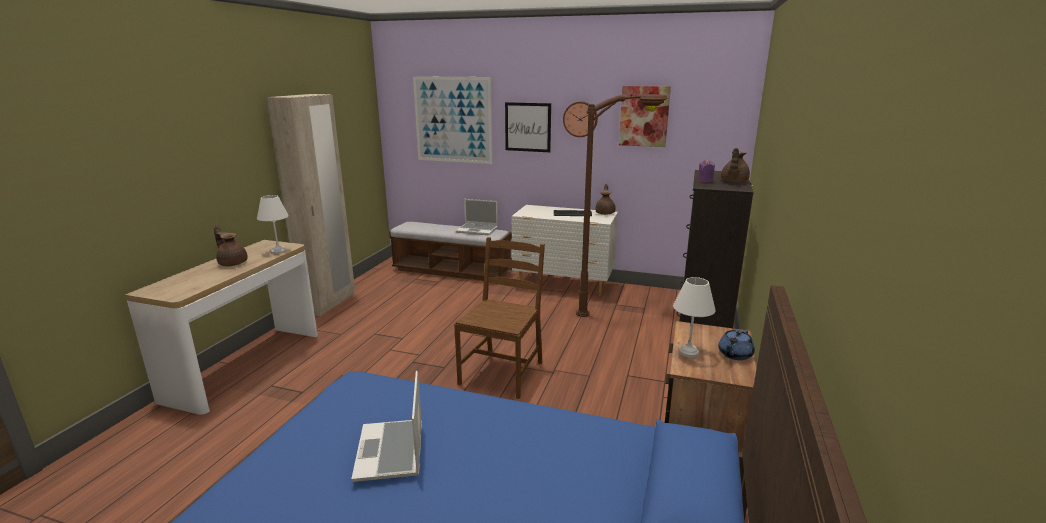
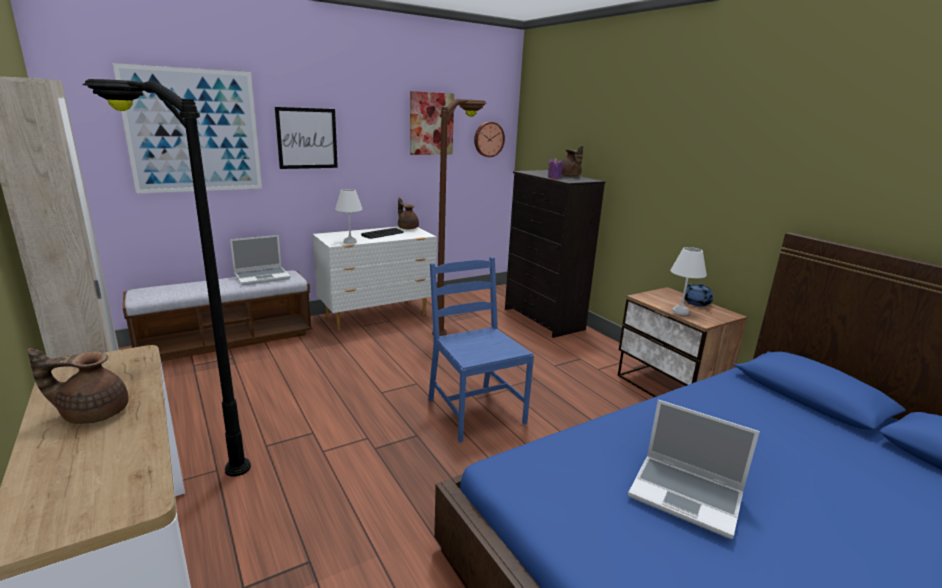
camera: 50 degrees left, 0 degrees up
white table lamp [257,195,289,254] -> white table lamp moved to [335,189,363,244]
brown chair [454,237,545,399] -> blue chair [428,257,534,443]
wall clock [563,101,598,137] -> wall clock moved to [474,122,505,157]
none -> black floor lamp [83,79,251,476]

